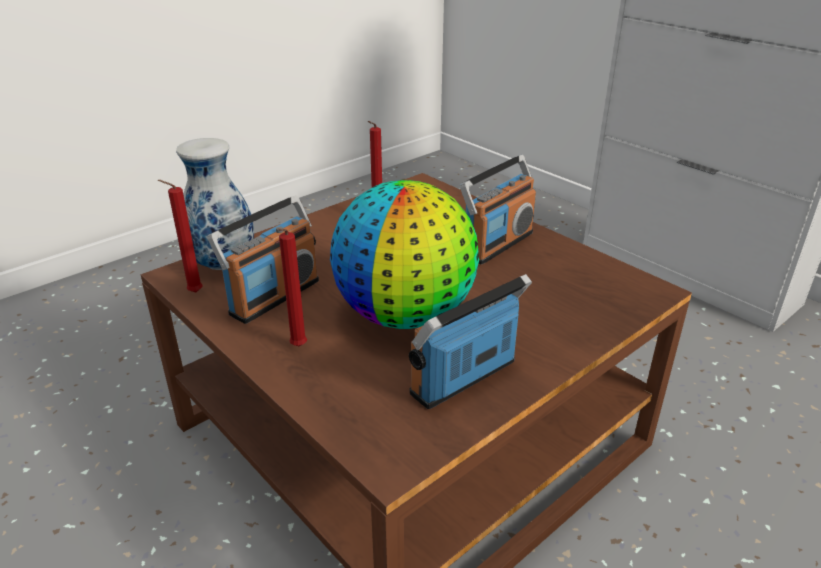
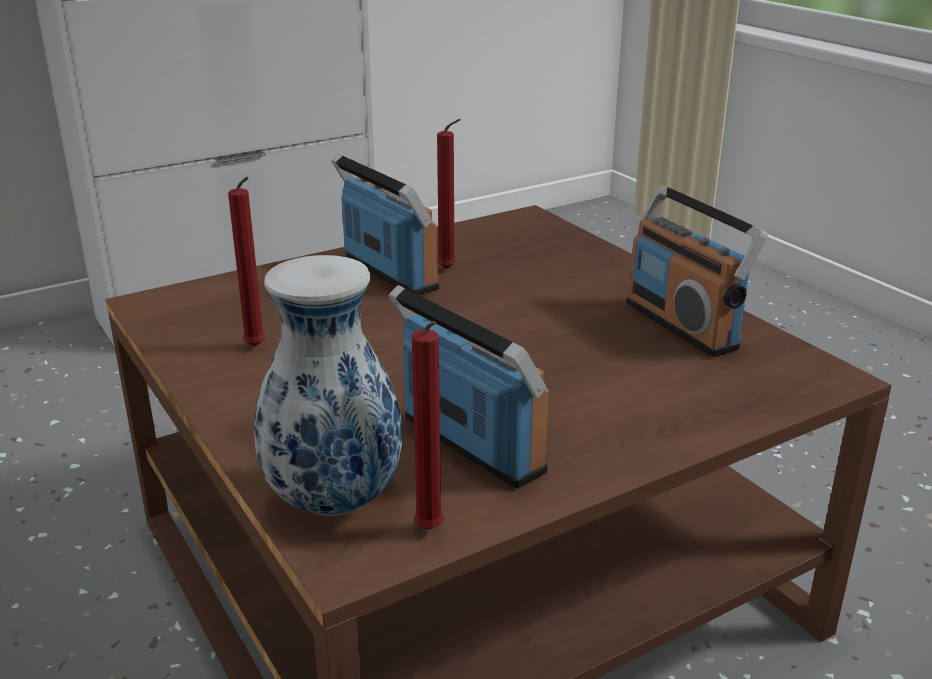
camera: 80 degrees left, 5 degrees down
red candle [277,228,307,346] -> red candle moved to [437,119,461,269]
globe [330,180,479,329] -> none

